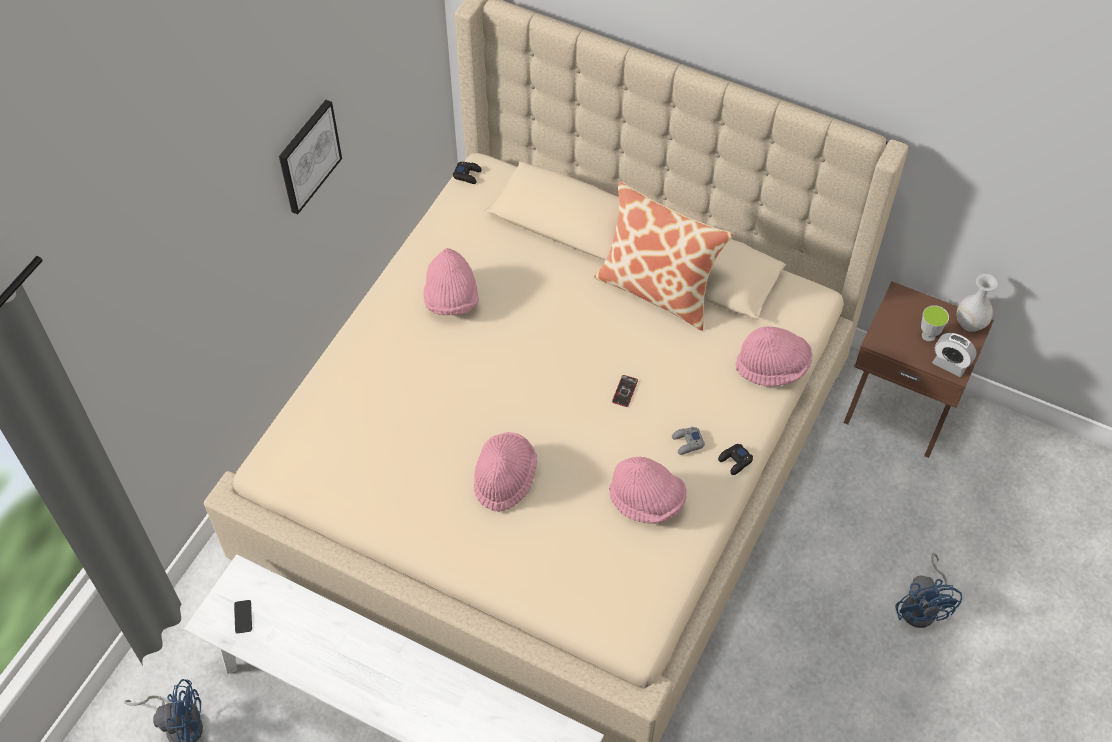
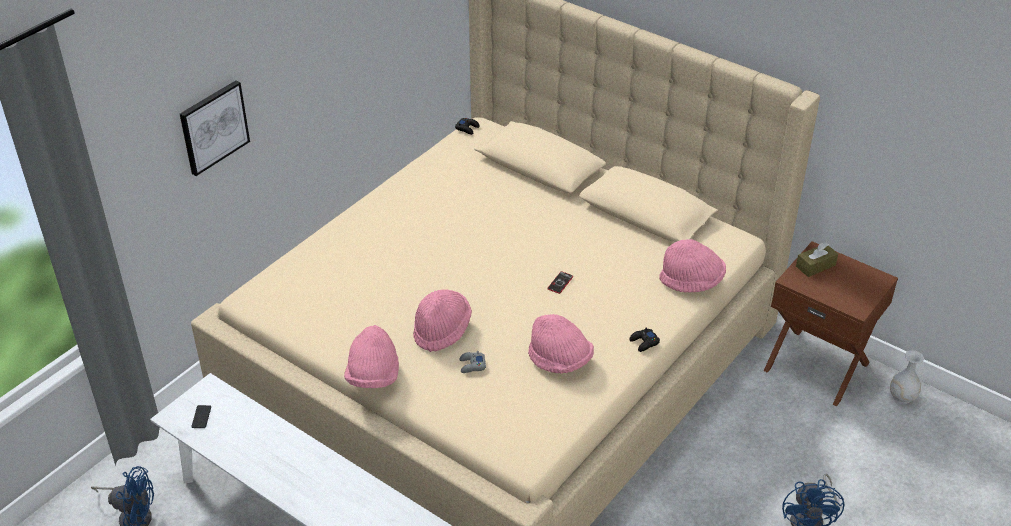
camera: 10 degrees right, 15 degrees down
picture [279,100,342,215] -> picture moved to [180,80,250,176]
pink hat [423,248,479,316] -> pink hat moved to [344,325,399,388]
pillow [594,181,734,331] -> none
grey game controller [672,427,705,455] -> grey game controller moved to [460,351,486,373]
cup [921,305,949,342] -> none
alarm clock [932,333,977,377] -> none
white vase [957,274,998,332] -> white vase moved to [890,350,924,404]
none -> brown tissue box [796,243,838,277]

